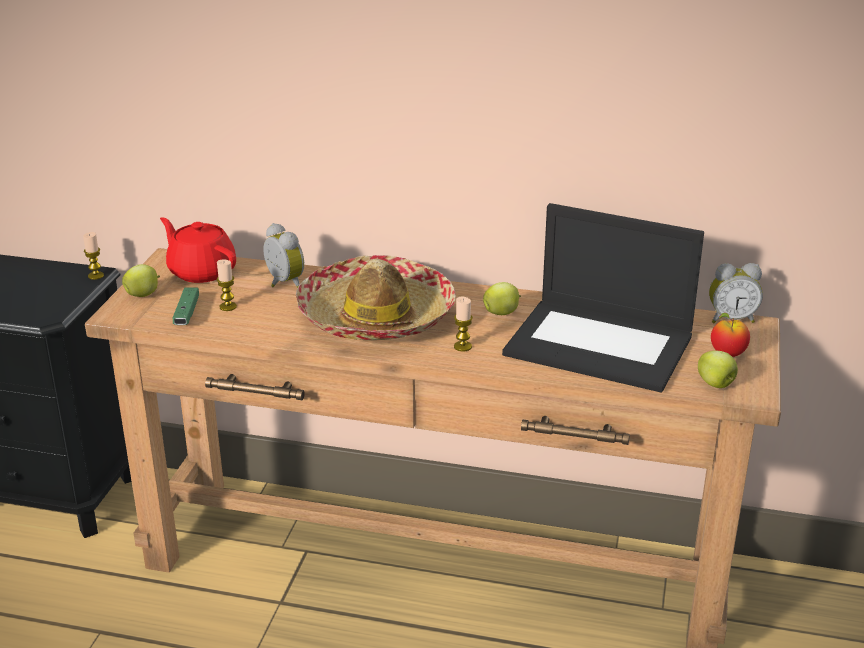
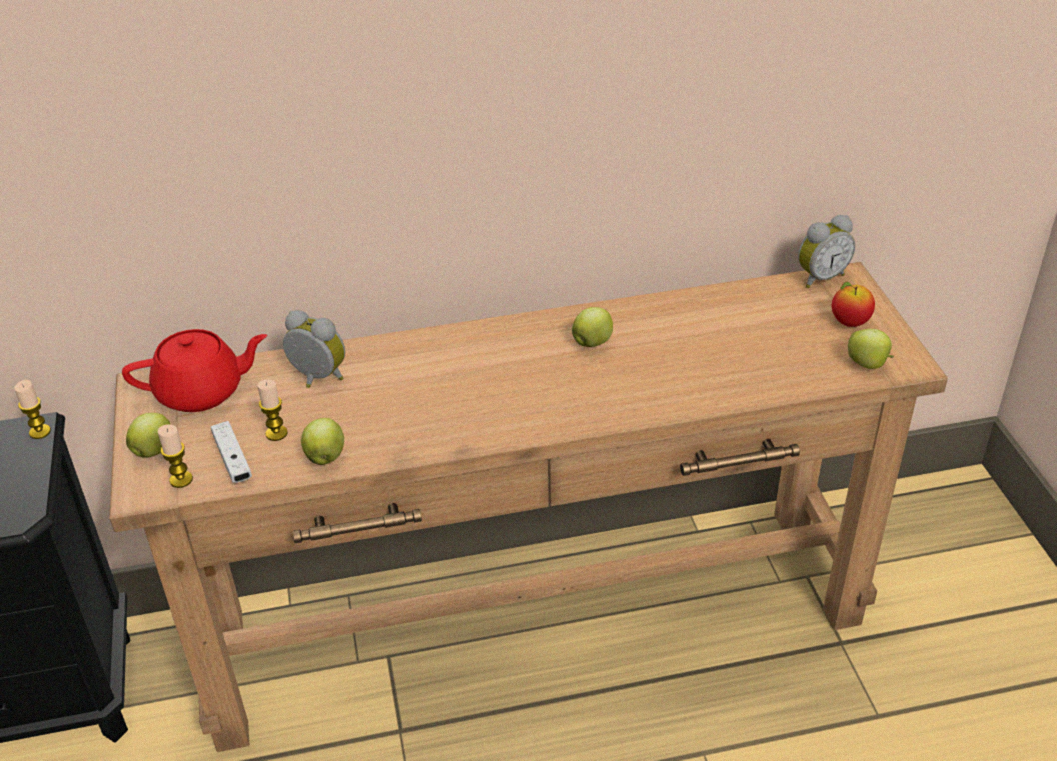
camera: 25 degrees left, 10 degrees up
red teapot [160,217,236,283] -> red teapot turned 150 degrees clockwise [122,329,267,412]
green game controller [173,287,199,325] -> white game controller [211,421,252,483]
hat [296,255,456,340] -> none
candle [454,297,473,351] -> candle moved to [158,424,193,488]
laptop [502,203,704,392] -> none
none -> apple [301,418,344,465]

